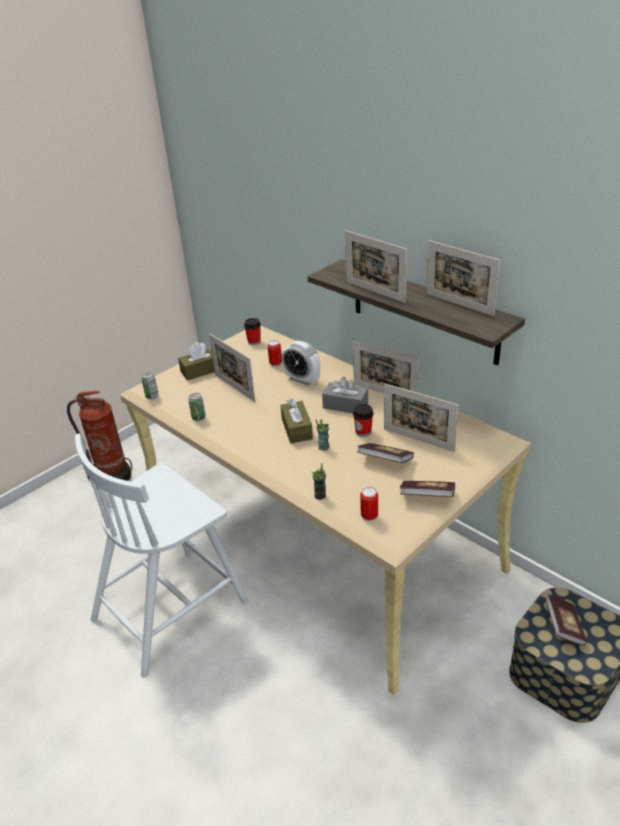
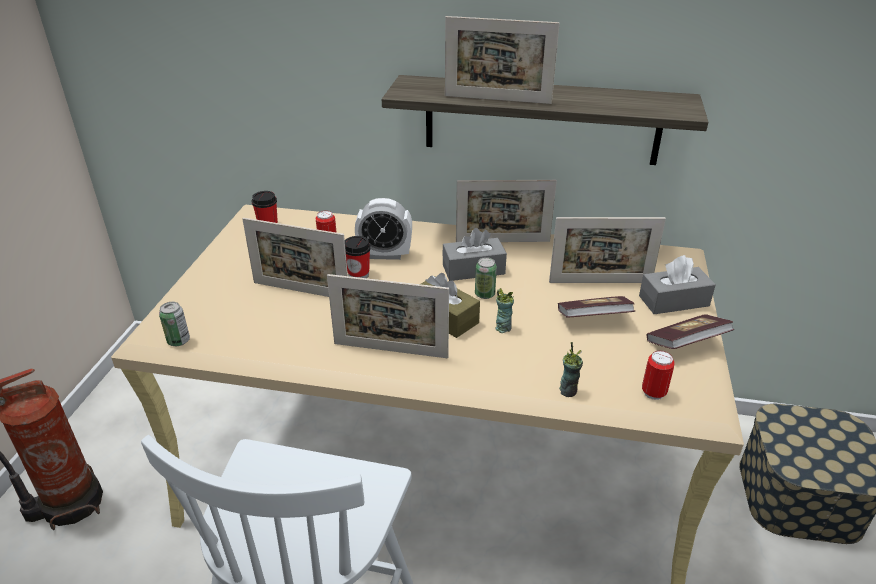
camera: 35 degrees left, 0 degrees up
brown tissue box [178,342,215,380] -> none
can [188,393,206,421] -> can moved to [475,257,497,299]
cup [353,404,373,437] -> cup moved to [345,236,371,278]
picture frame [426,240,500,316] -> picture frame moved to [327,274,449,358]
book [545,594,587,646] -> none
none -> grey tissue box [639,255,716,314]

